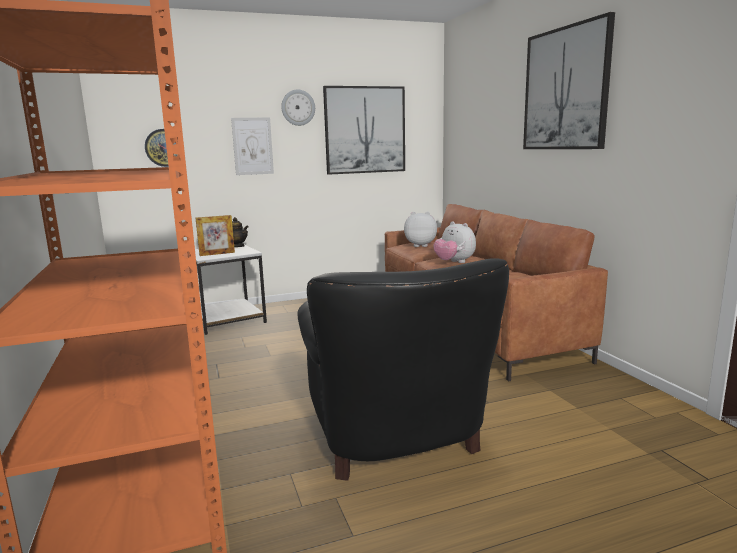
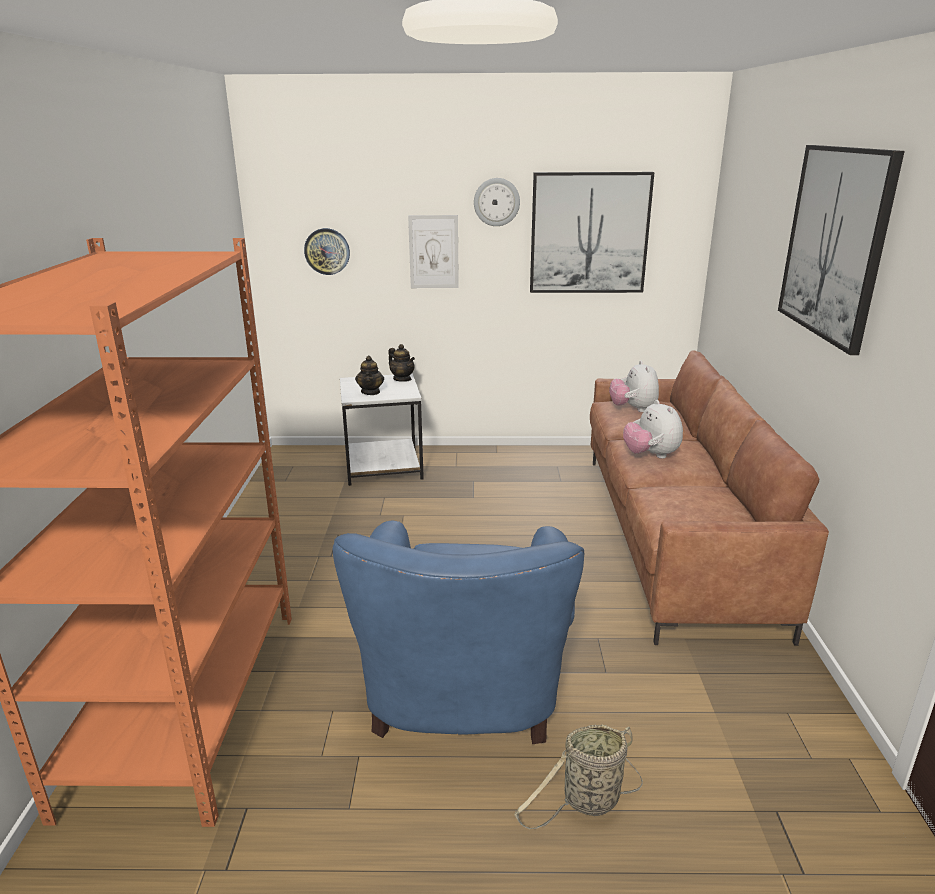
camera: 20 degrees right, 10 degrees up
picture frame [196,215,235,256] -> teapot [355,356,384,395]
black armchair [298,258,509,481] -> blue armchair [333,521,584,744]
plush toy [404,211,437,247] -> plush toy turned 120 degrees counterclockwise [609,361,659,412]
none -> basket [514,725,643,829]

